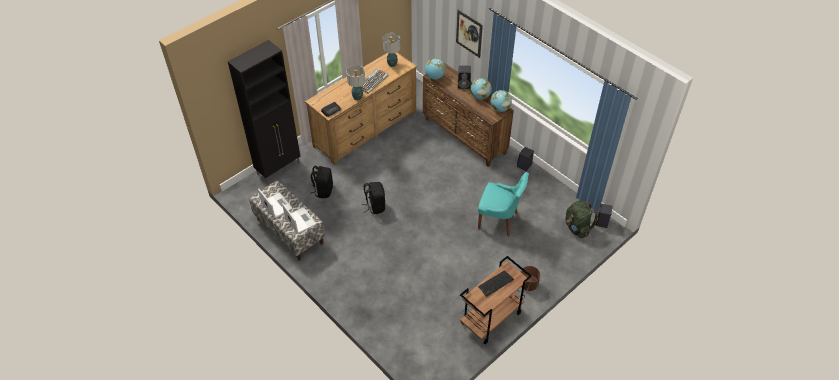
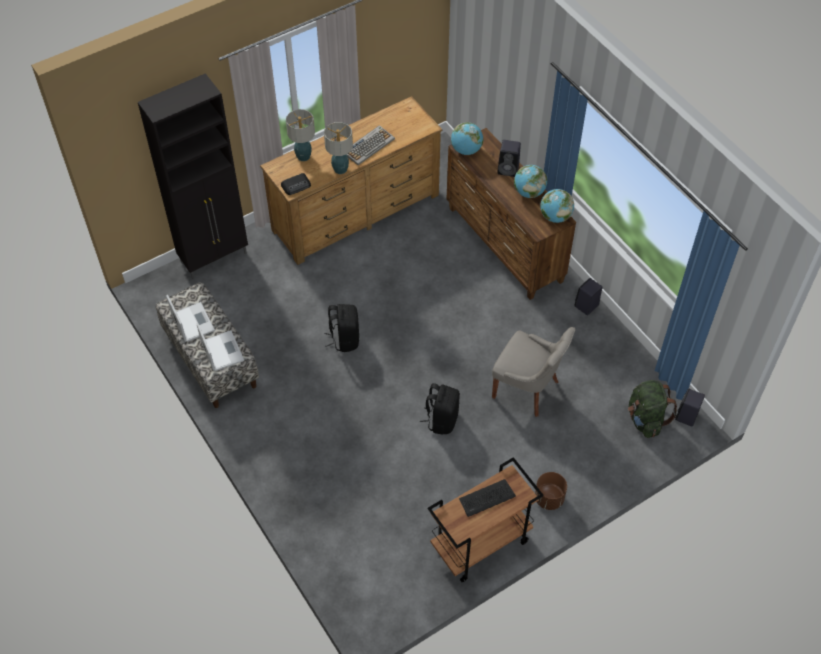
camera: 10 degrees right, 5 degrees up
black backpack [311,166,333,198] -> black backpack moved to [420,383,460,435]
table lamp [383,33,400,67] -> table lamp moved to [286,109,315,161]
picture [456,10,483,58] -> none
turquoise chair [478,172,529,236] -> grey chair [492,327,576,417]

